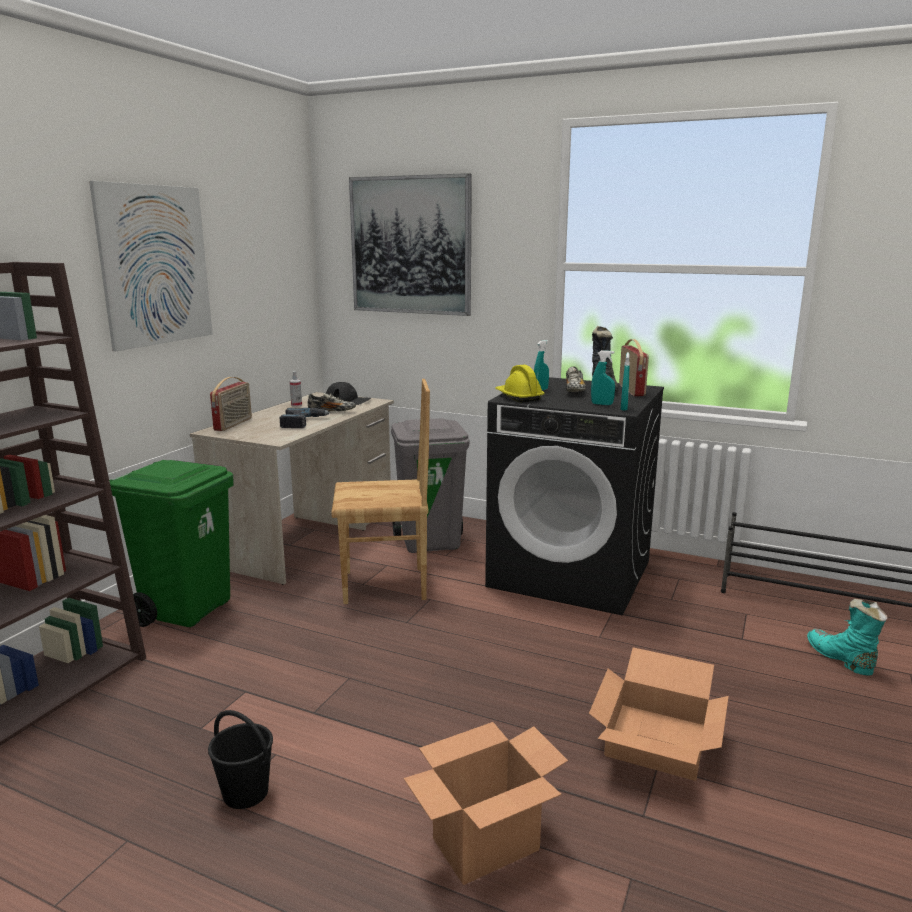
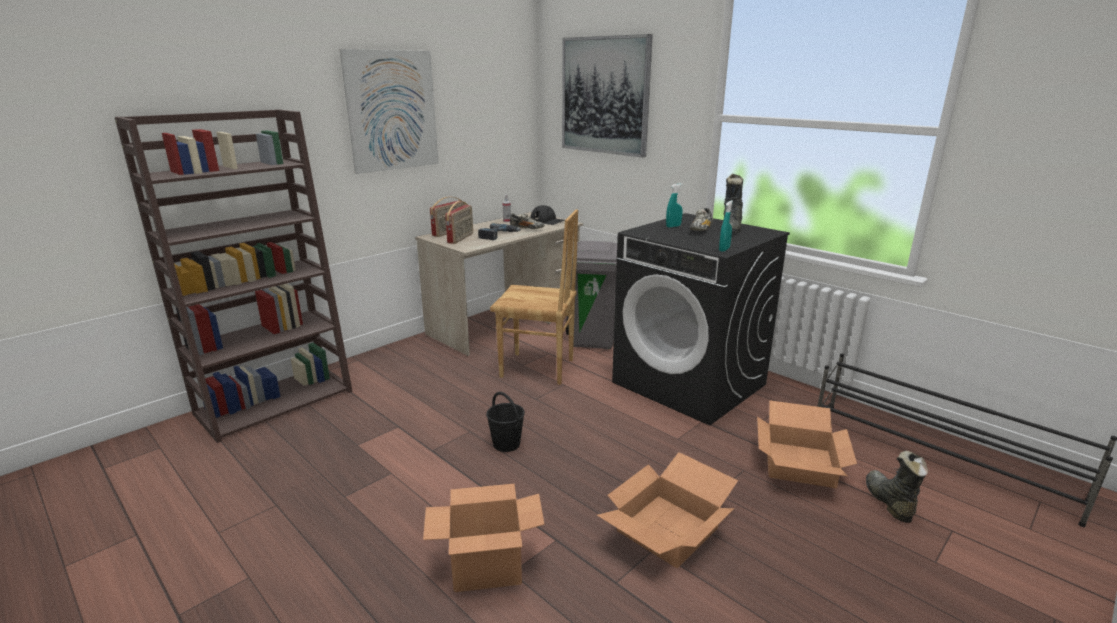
camera: 20 degrees right, 5 degrees up
green trash can [109,460,233,627] -> none
black bucket [208,710,273,809] -> black bucket moved to [486,392,525,452]
yellow hard hat [495,365,545,402] -> none
turquoise spray bottle [591,350,615,405] -> none
radio [619,339,649,396] -> radio moved to [445,201,473,244]
turquoise boot [807,599,887,676] -> black boot [866,451,928,523]
none -> cardboard box [757,401,857,488]

